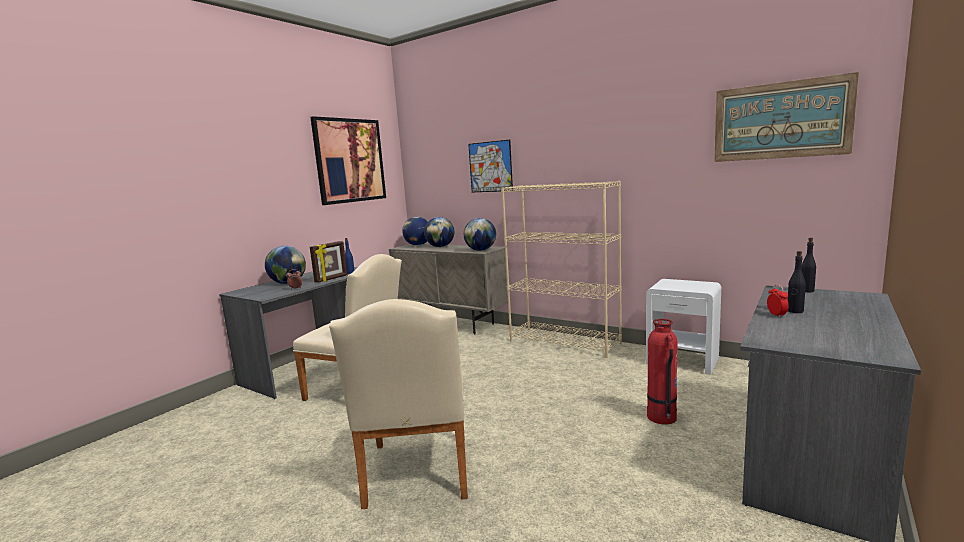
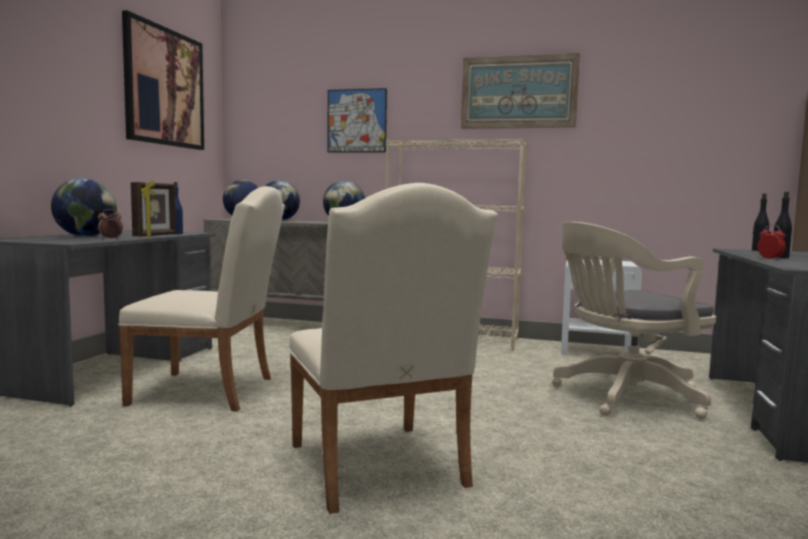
camera: 20 degrees left, 5 degrees down
fire extinguisher [647,319,678,424] -> beige office chair [552,222,716,419]
picture [714,72,859,162] -> picture moved to [461,53,580,129]

